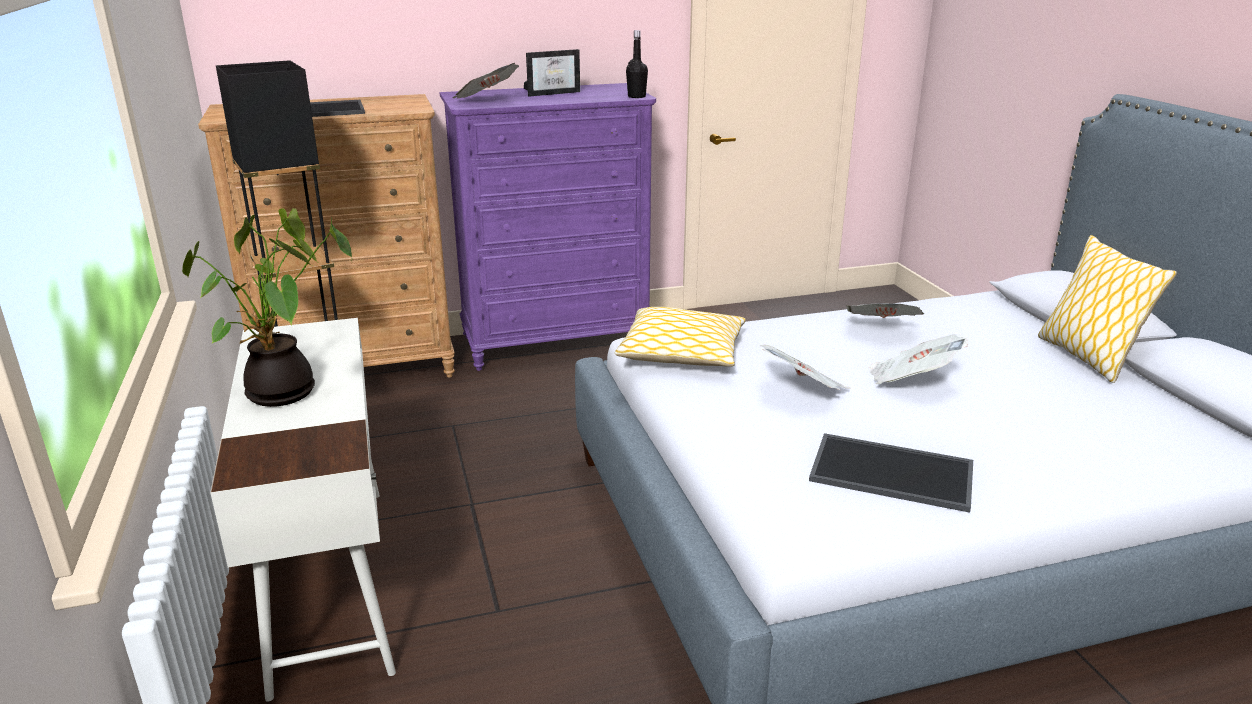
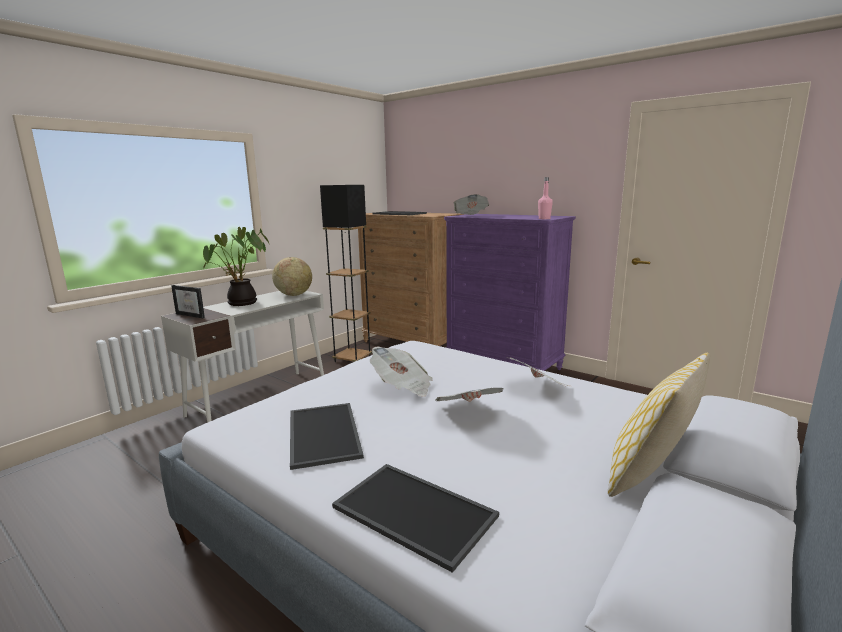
camera: 55 degrees right, 10 degrees down
picture frame [524,49,580,97] -> picture frame moved to [171,285,205,318]
pillow [615,307,746,367] -> none
black bottle [626,30,648,98] -> pink bottle [538,177,553,219]
none -> globe [272,257,312,296]
none -> tray [332,464,499,573]

